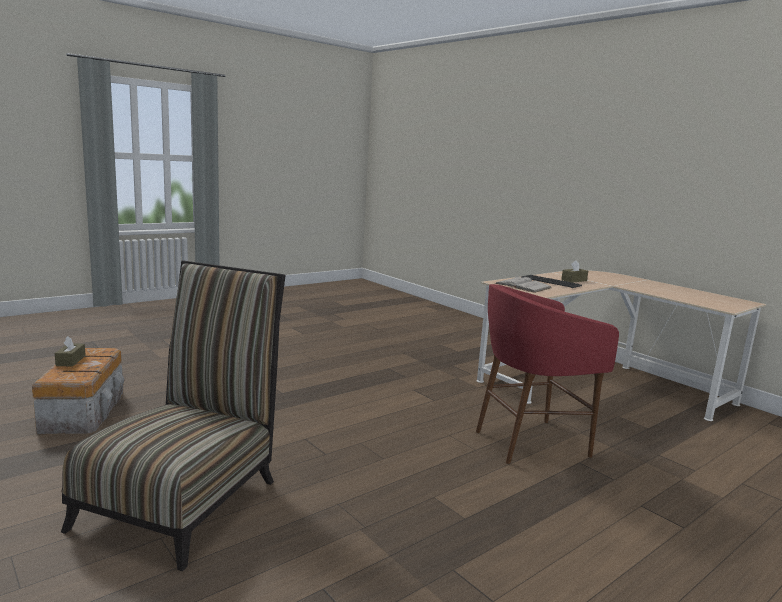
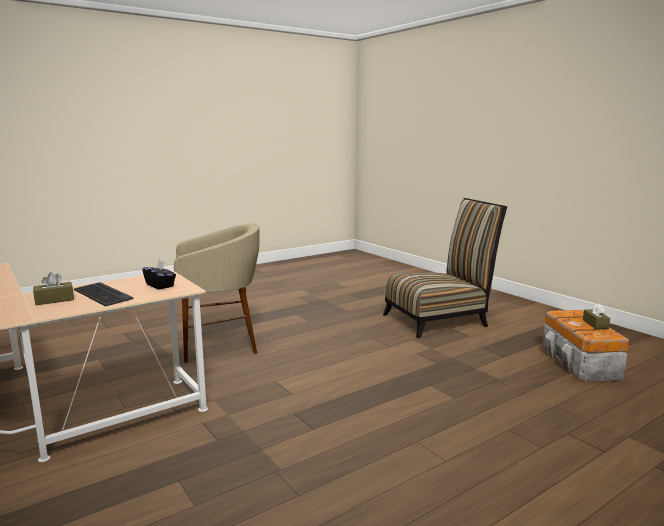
camera: 175 degrees left, 0 degrees up
chair [61,260,286,571] -> chair turned 135 degrees counterclockwise [383,198,507,338]
red stool [476,284,619,464] -> beige stool [174,224,260,363]
white book [495,276,551,293] -> black tissue box [142,260,176,290]

